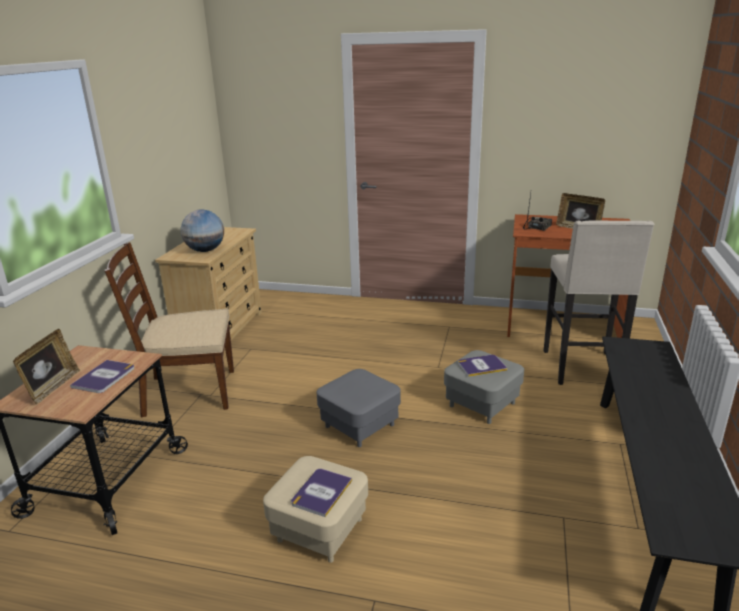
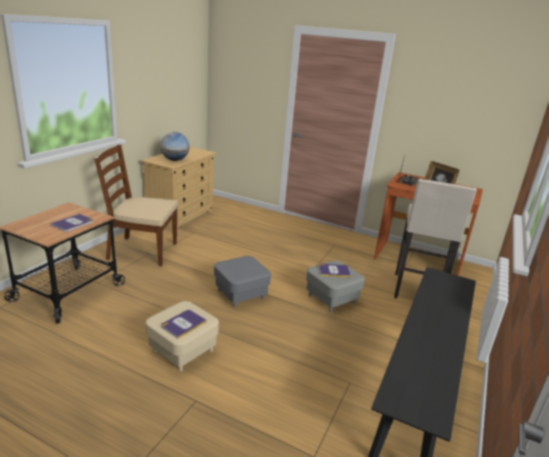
camera: 10 degrees right, 0 degrees up
picture frame [13,329,80,404] -> none

